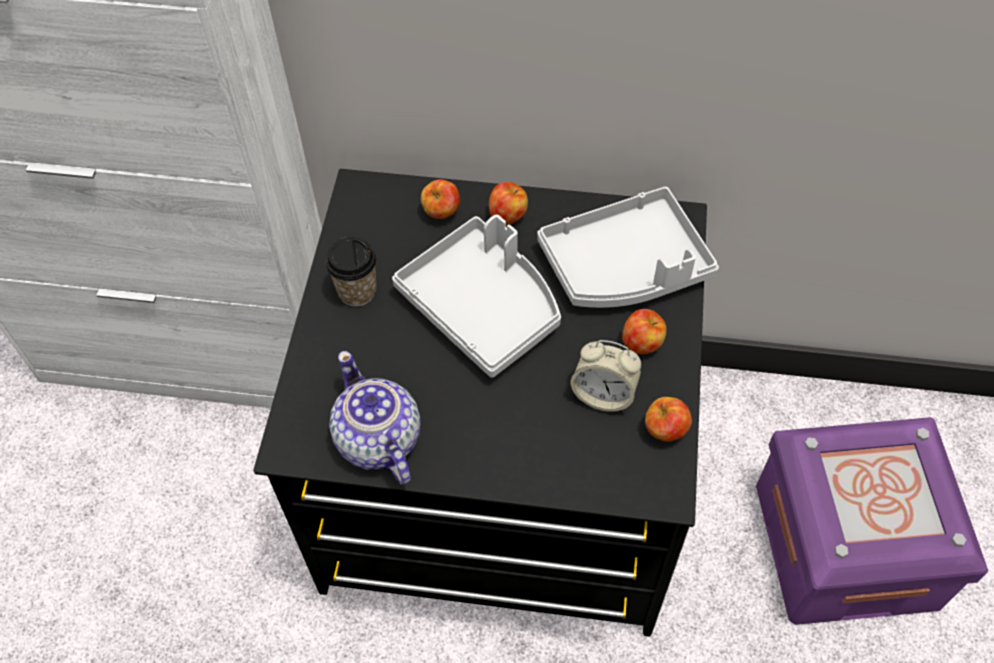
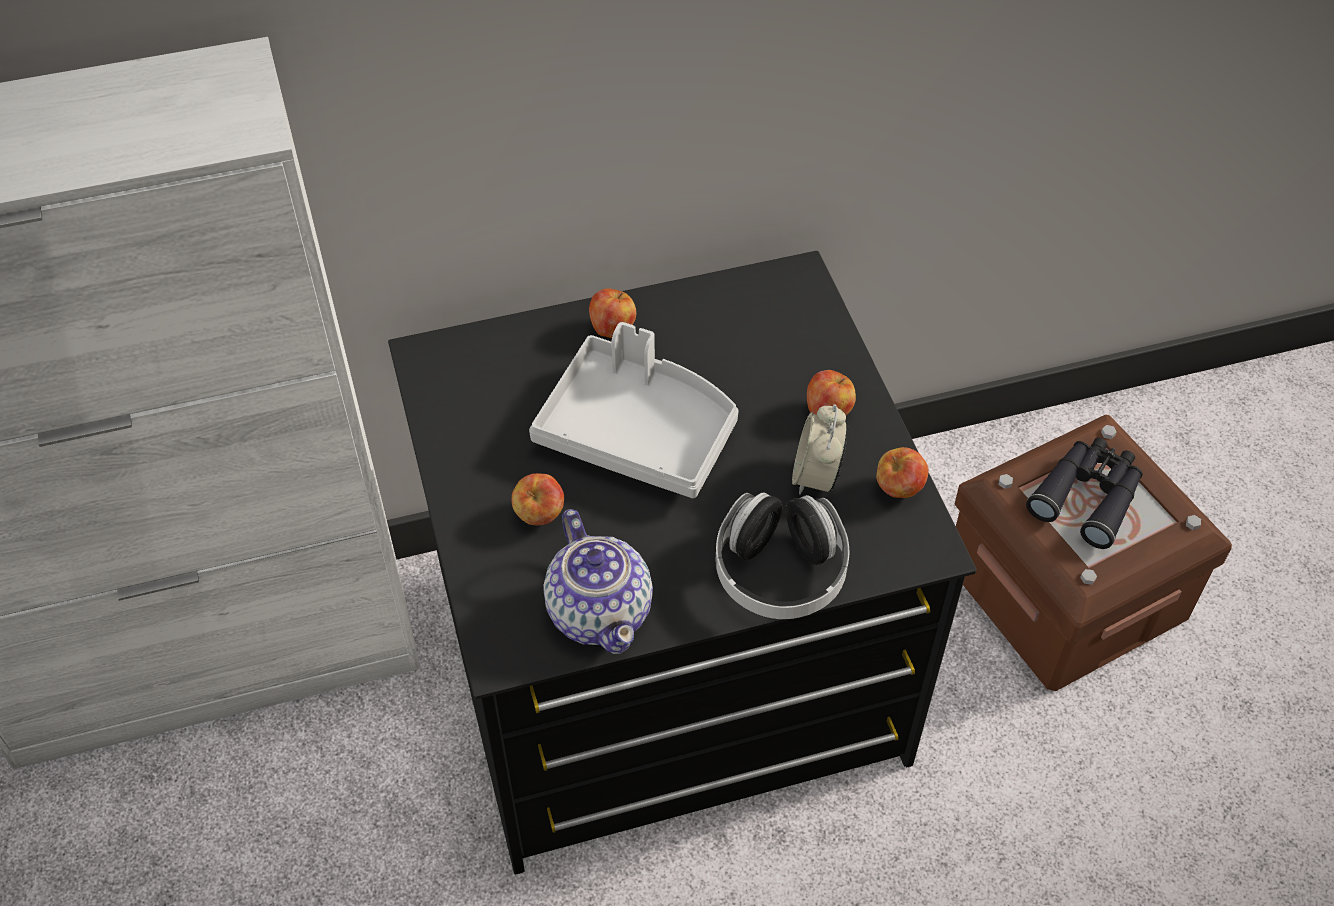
camera: 25 degrees left, 5 degrees down
cup [325,237,377,307] -> none
teapot [329,351,421,484] -> teapot turned 150 degrees counterclockwise [543,509,653,654]
apple [421,179,460,219] -> apple moved to [512,473,564,525]
grey tray [537,187,719,308] -> none
alarm clock [571,340,641,412] -> alarm clock turned 105 degrees clockwise [792,404,848,495]
purple storage box [756,417,988,625] -> brown storage box [954,415,1232,691]
none -> headphones [716,493,849,619]
none -> black binoculars [1026,437,1143,549]

